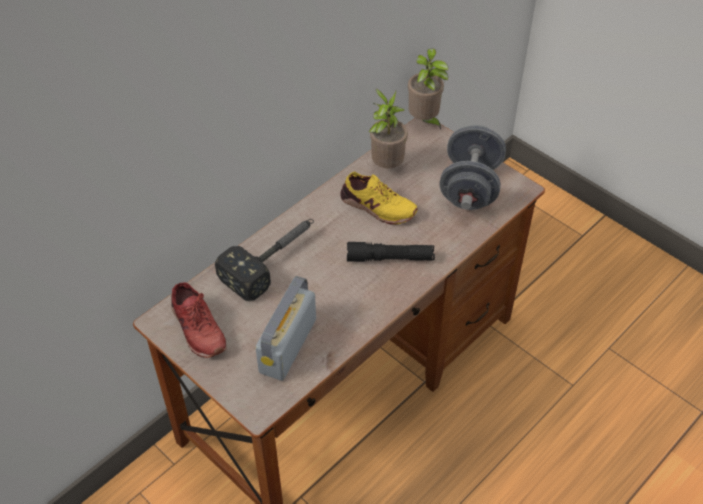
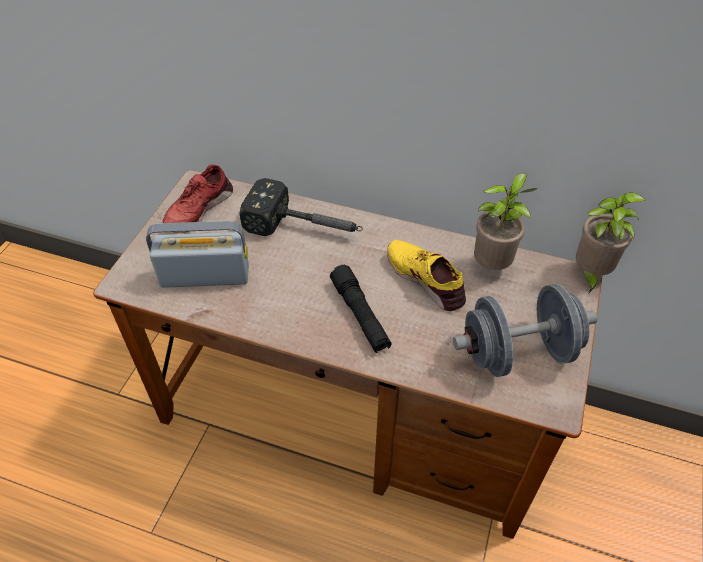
camera: 65 degrees right, 0 degrees up
yellow shoe [340,172,418,225] -> yellow shoe turned 135 degrees clockwise [387,240,466,311]

